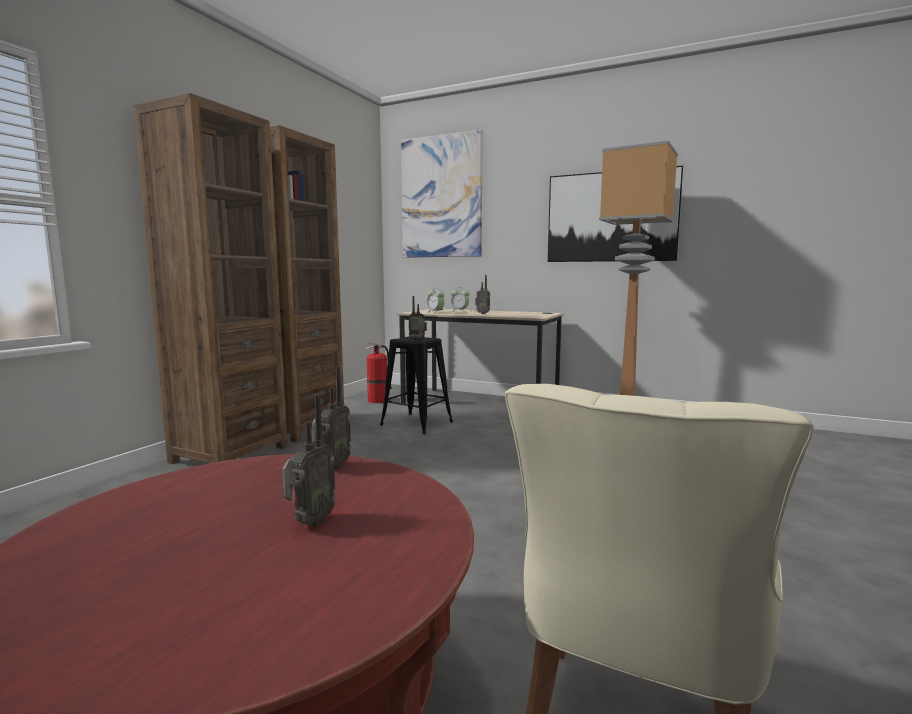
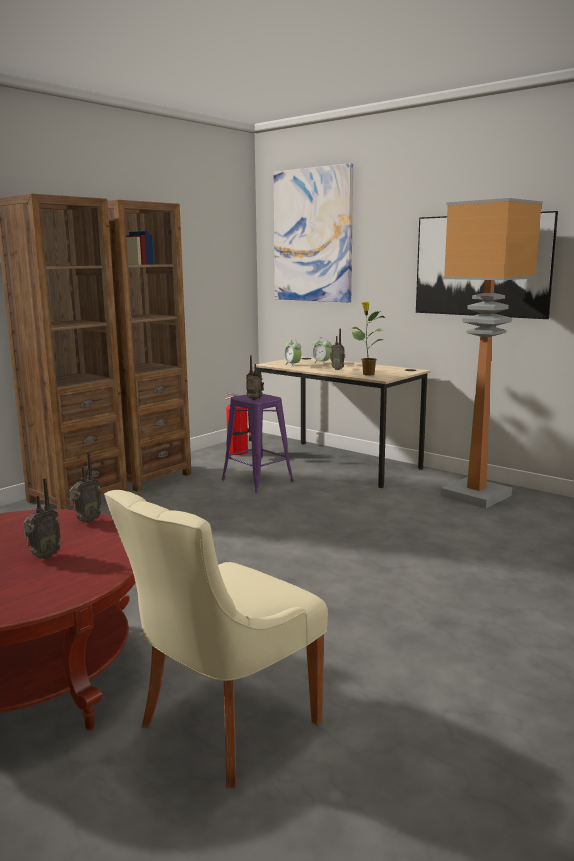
camera: 15 degrees right, 5 degrees up
black stool [380,336,453,434] -> purple stool [221,394,294,493]
none -> potted plant [352,302,386,375]

